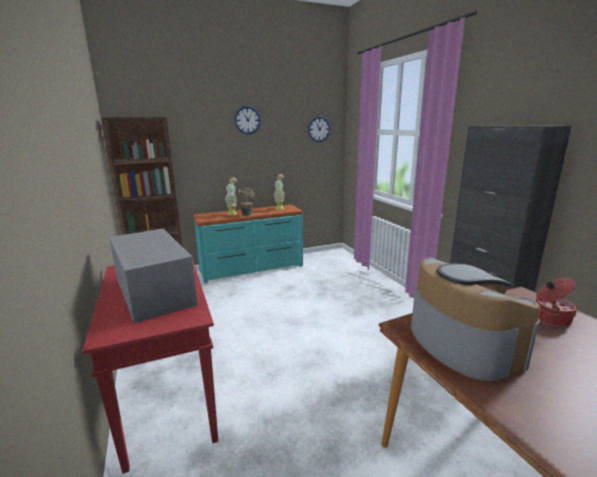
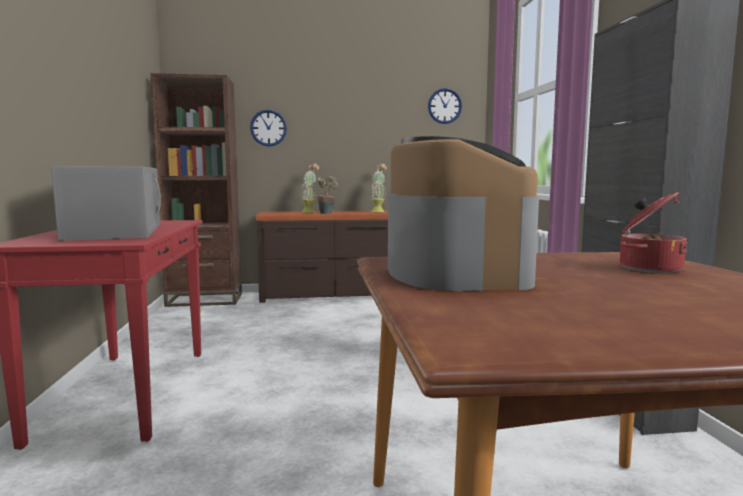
camera: 15 degrees right, 10 degrees down
turquoise dresser [193,204,303,283] -> brown dresser [256,211,388,303]
wall clock [235,106,261,134] -> wall clock moved to [250,110,287,147]

